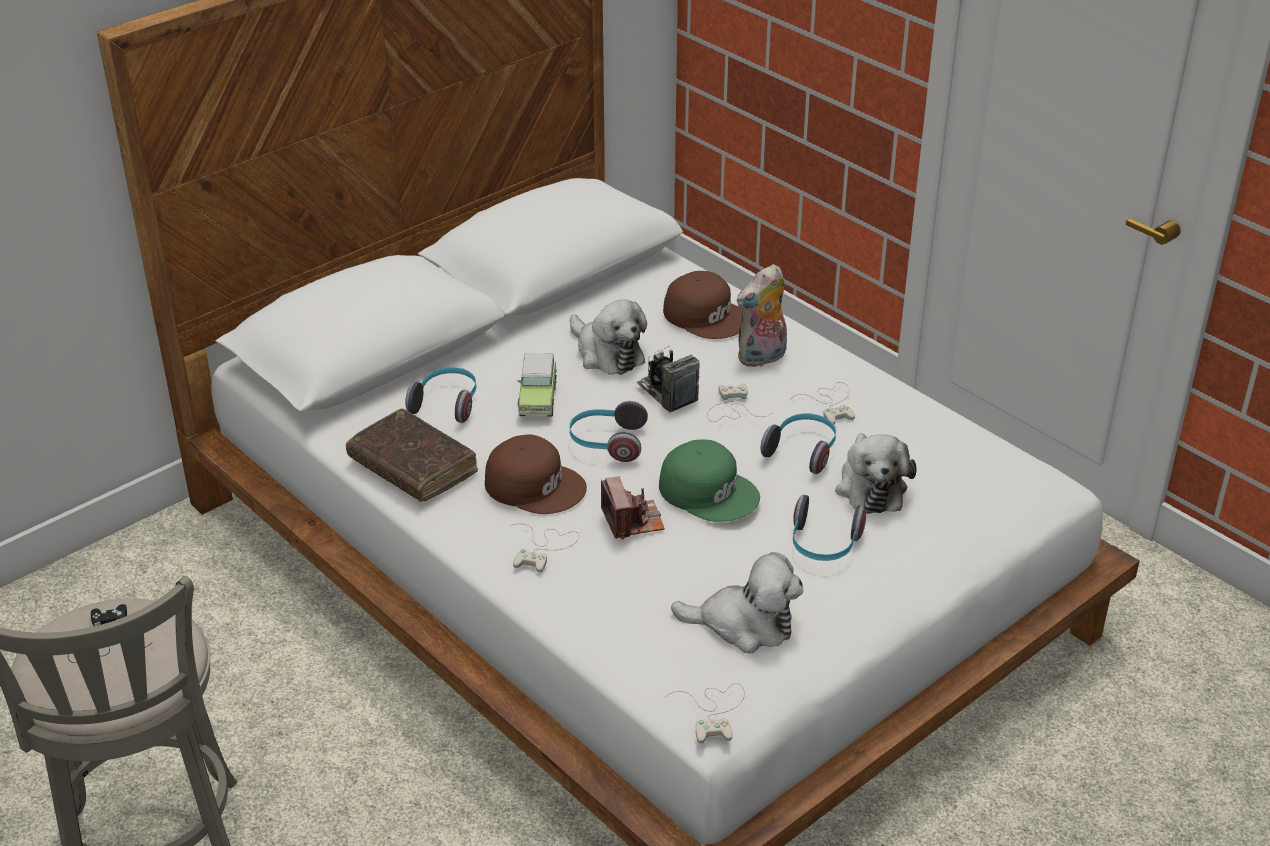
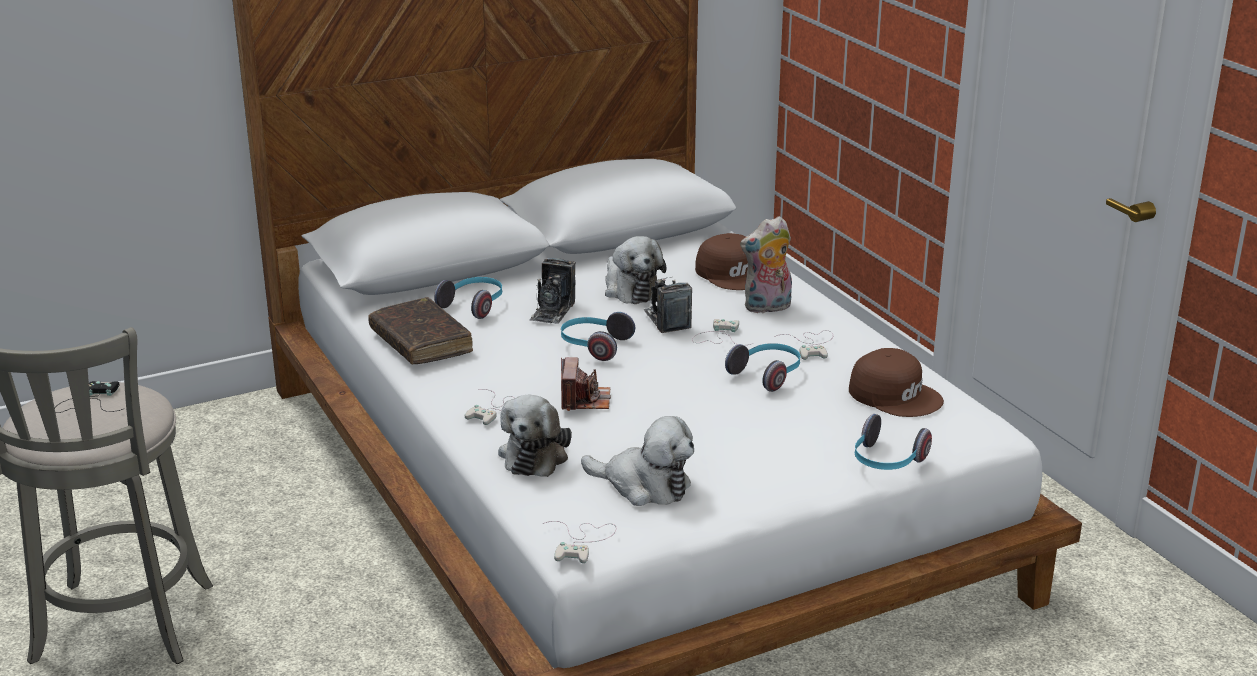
camera: 15 degrees right, 10 degrees down
brown cap [485,435,587,514] -> brown cap moved to [849,348,944,417]
toy car [517,353,557,417] -> camera [529,258,575,324]
green cap [659,440,760,522] -> none
headphones [793,495,866,561] -> headphones moved to [855,414,932,470]
plush toy [835,433,916,514] -> plush toy moved to [498,394,572,477]

